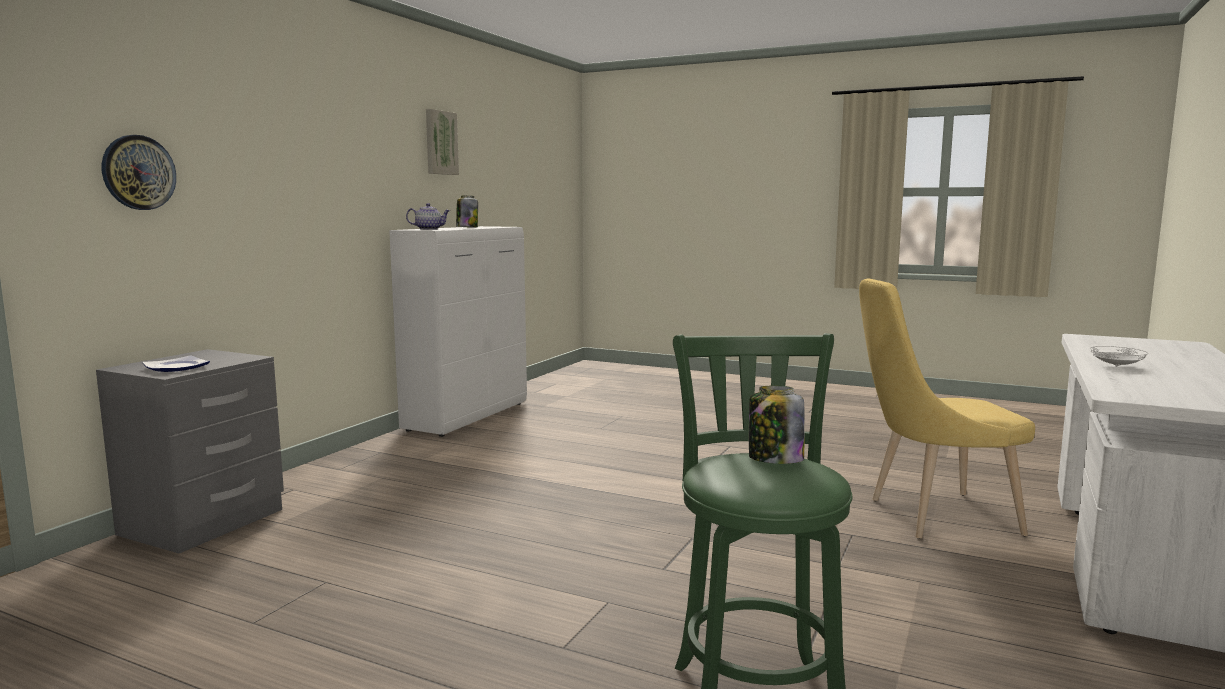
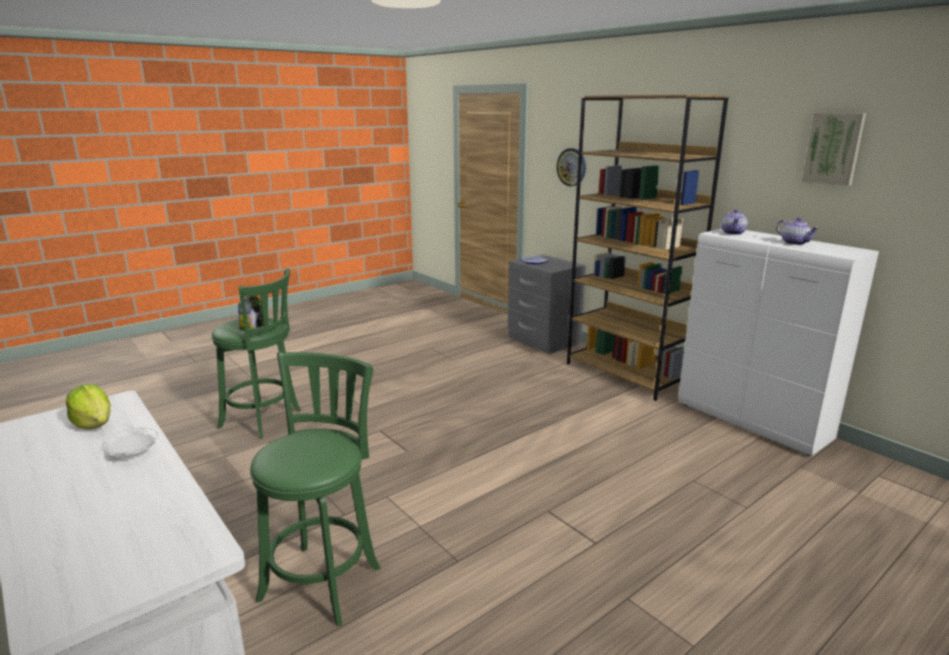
camera: 115 degrees right, 10 degrees up
jar [456,195,478,228] -> teapot [777,217,819,245]
yellow chair [859,278,1035,539] -> green stool [250,352,381,626]
none -> lettuce [66,384,111,429]
none -> brown bookcase [567,95,728,401]

